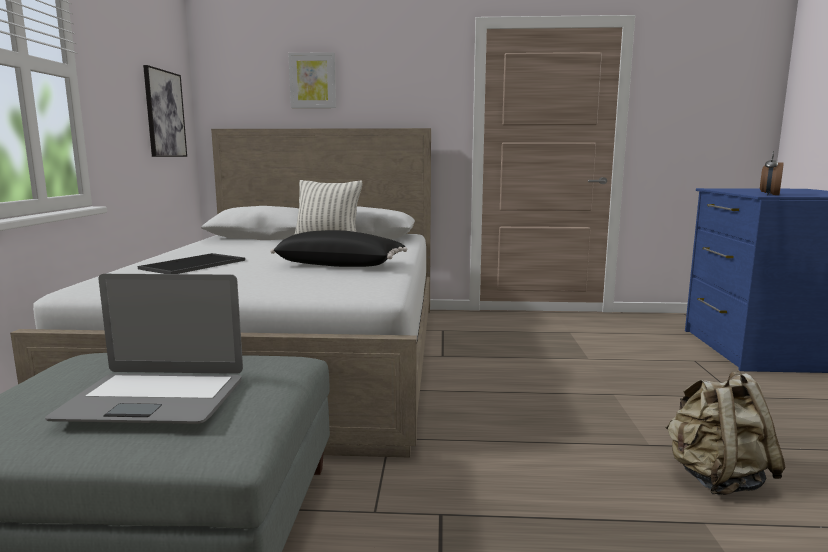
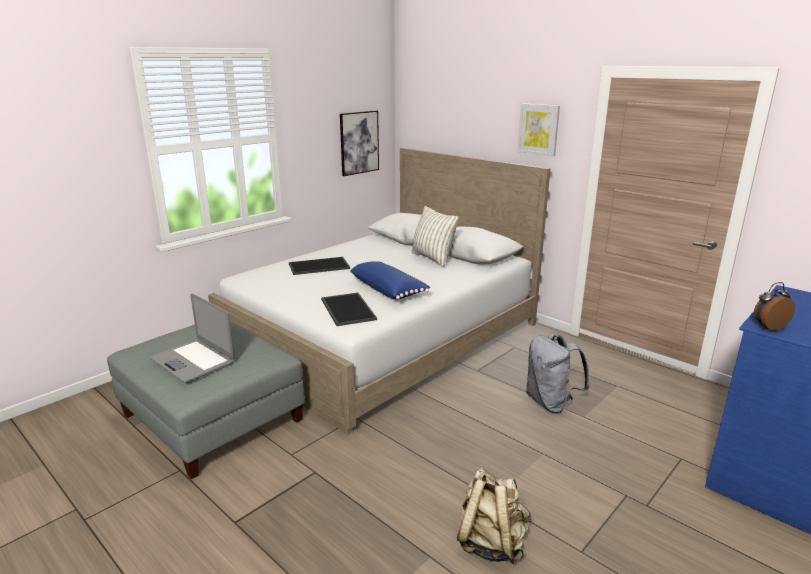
camera: 40 degrees right, 10 degrees up
black pillow [270,230,407,267] -> blue pillow [350,261,430,300]
picture [288,52,336,108] -> picture moved to [518,103,560,156]
none -> tray [321,293,377,326]
none -> grey backpack [526,334,590,414]

